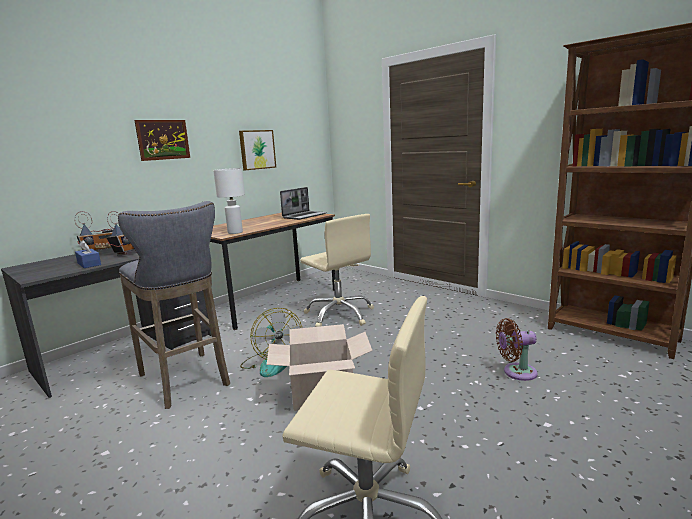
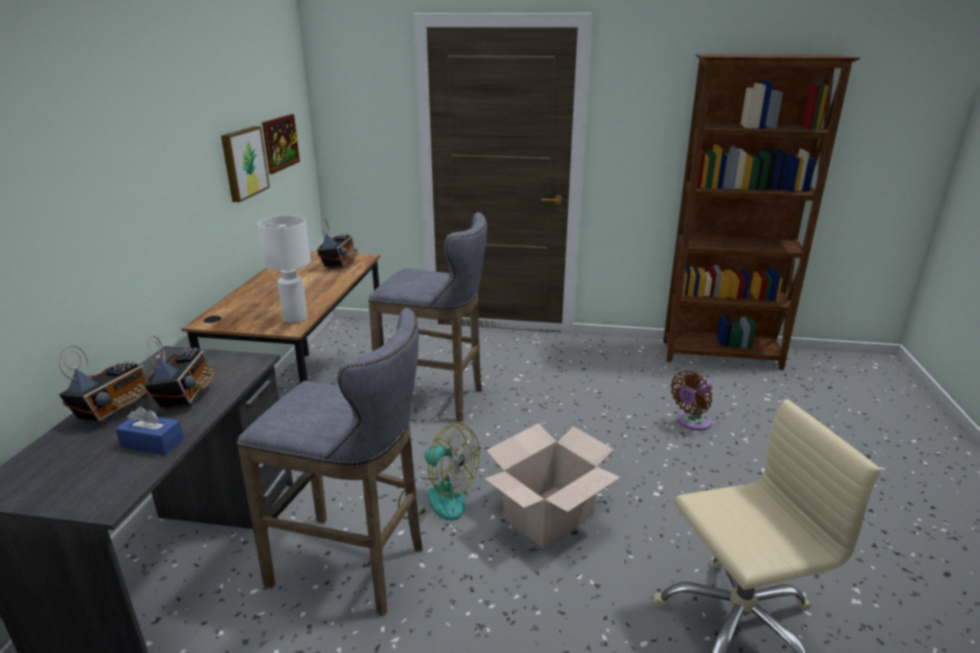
camera: 35 degrees left, 10 degrees up
picture [135,120,190,161] -> picture moved to [262,114,300,174]
laptop [280,187,327,220] -> radio [317,219,358,269]
beige office chair [300,214,374,327] -> grey stool [369,212,487,422]

